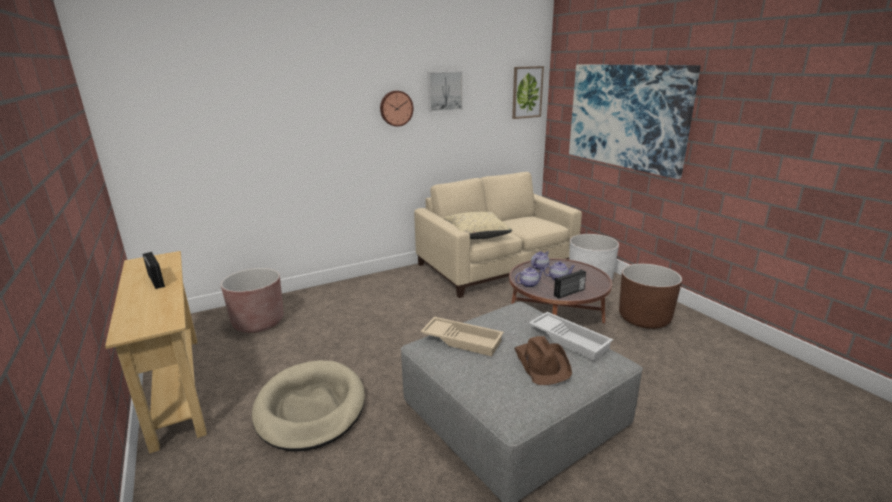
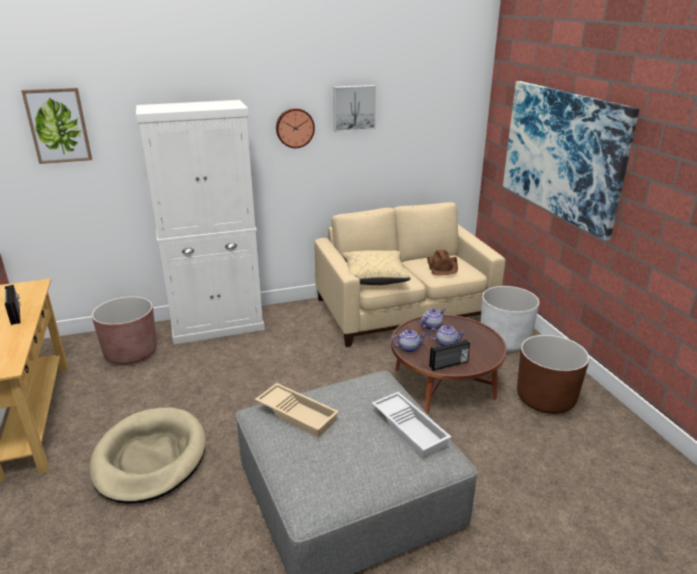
camera: 10 degrees right, 5 degrees up
picture [512,66,544,119] -> picture moved to [21,88,92,164]
brown hat [514,336,572,385] -> brown hat moved to [427,250,458,275]
none -> white cabinet [136,100,265,344]

